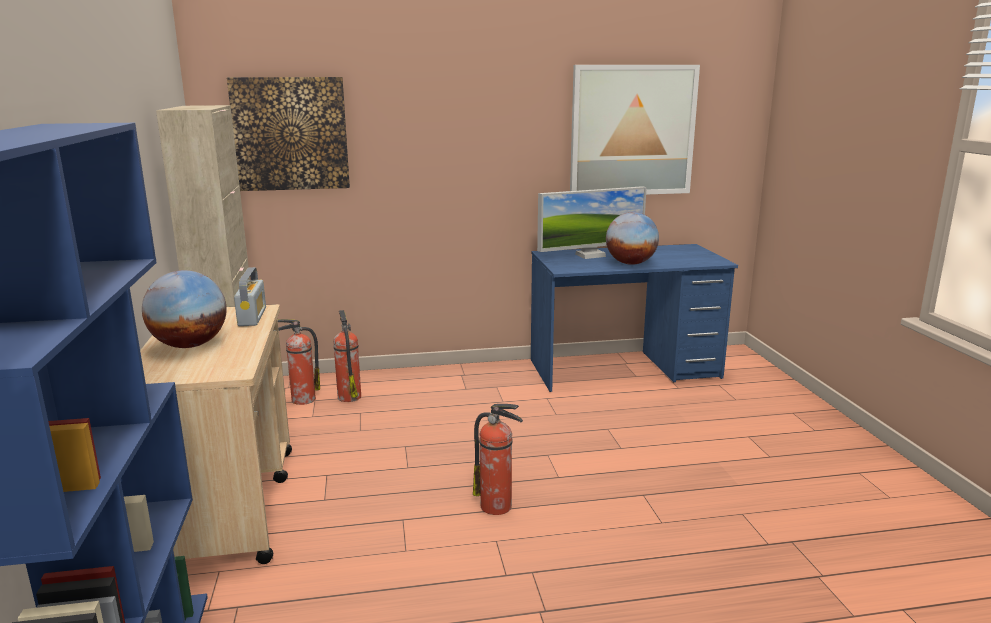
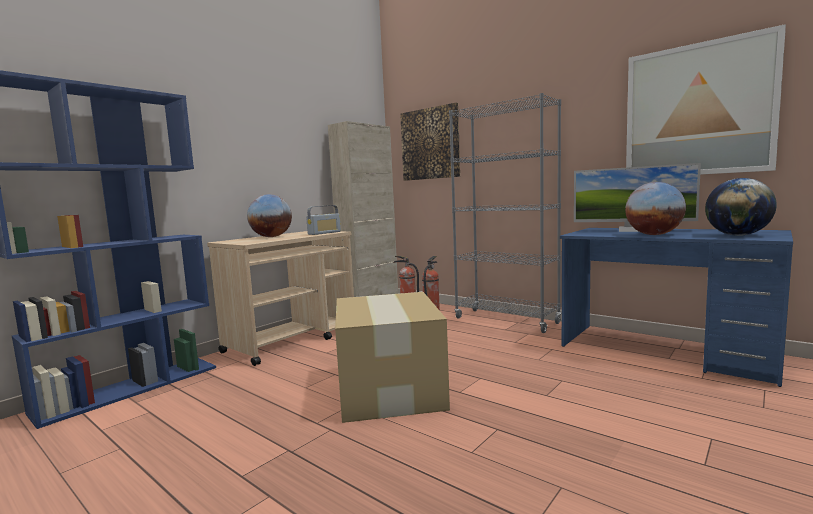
camera: 50 degrees right, 10 degrees down
fire extinguisher [473,404,523,515] -> cardboard box [335,292,450,423]
none -> grey bookcase [449,93,562,333]
none -> globe [705,178,777,236]

